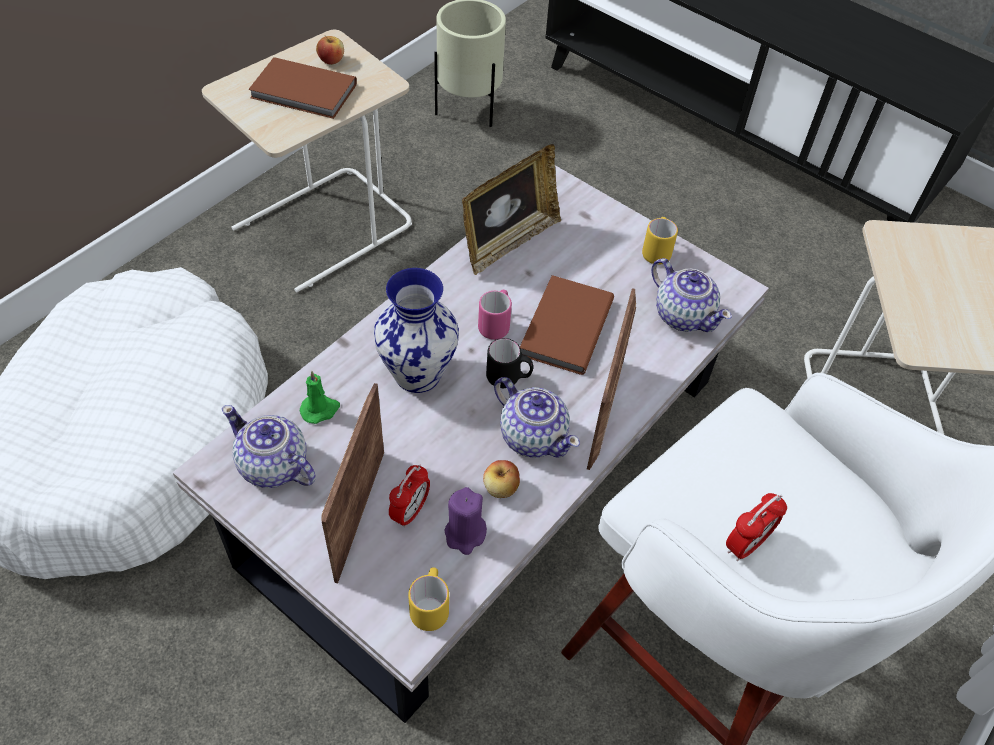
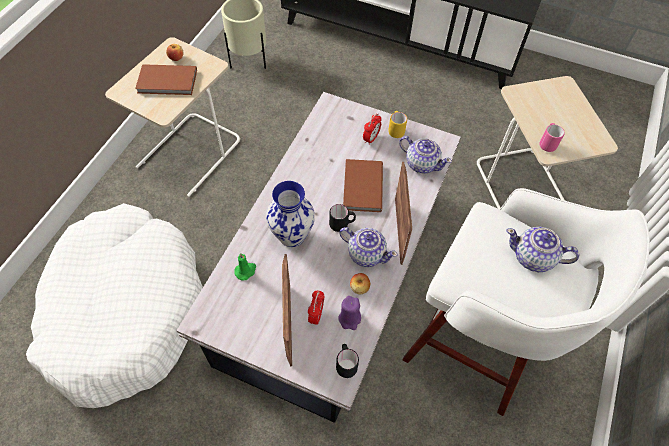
camera: 15 degrees left, 5 degrees up
teapot [222,405,316,488] -> teapot moved to [506,227,579,272]
yellow mug [408,568,449,631] -> black mug [336,344,359,378]
picture frame [462,144,561,275] -> none
pink mug [478,290,512,340] -> pink mug moved to [539,123,565,152]
alarm clock [726,493,787,561] -> alarm clock moved to [363,114,382,145]

